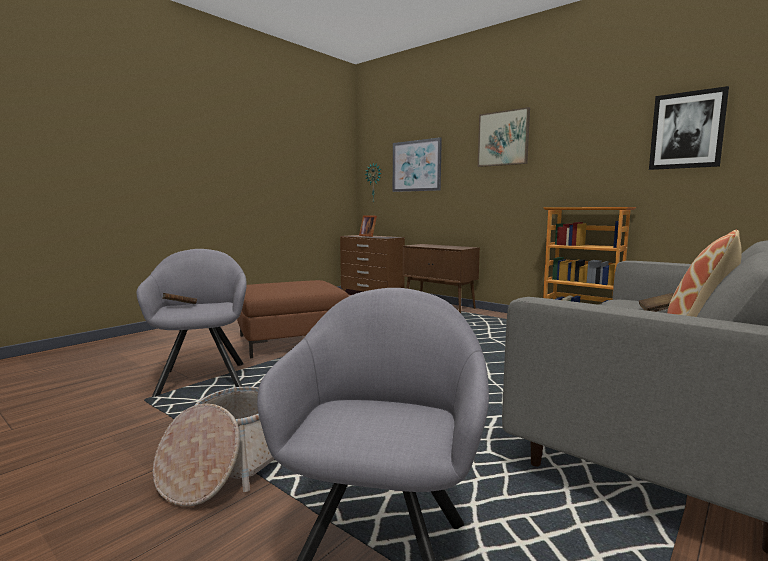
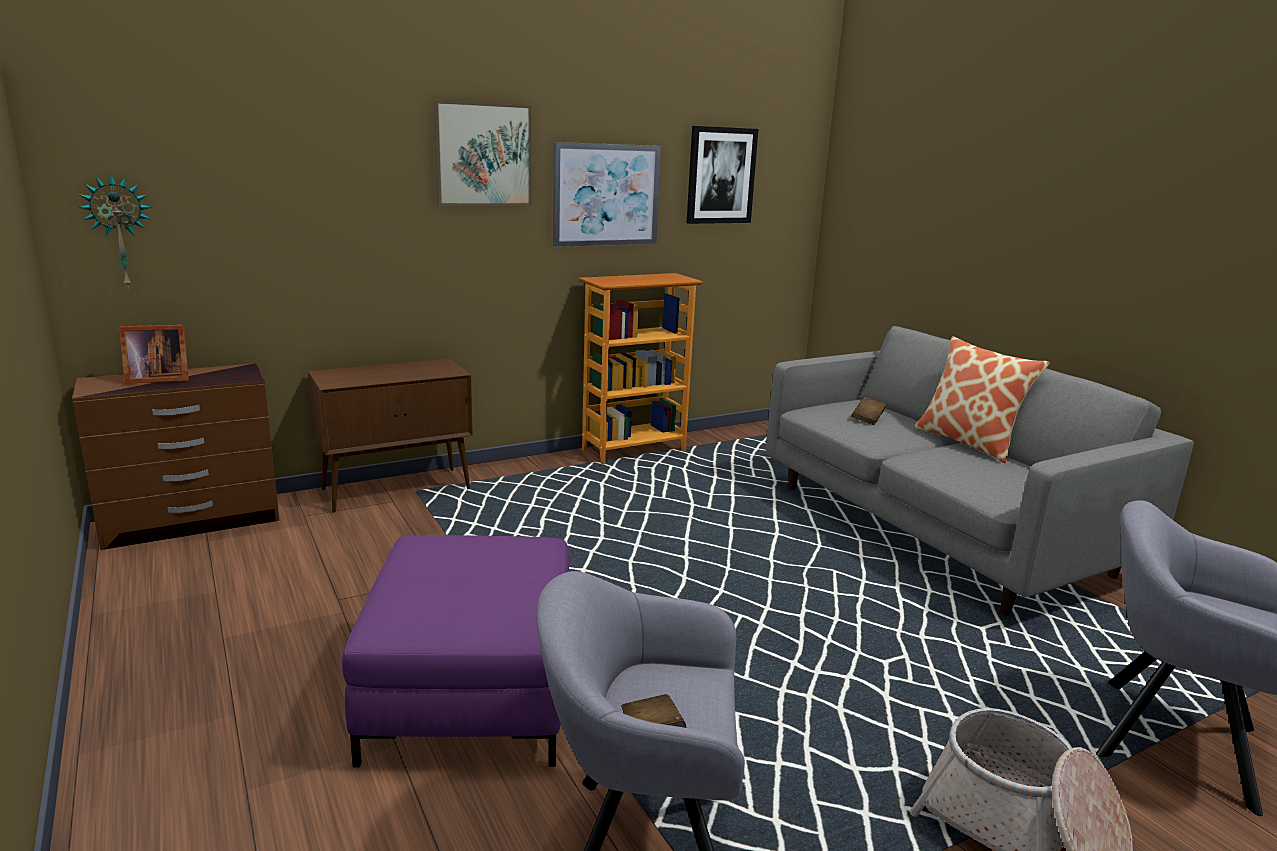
camera: 70 degrees left, 10 degrees up
brown ottoman [237,280,349,358] -> purple ottoman [342,535,569,767]
picture [393,137,442,192] -> picture moved to [553,142,661,247]

